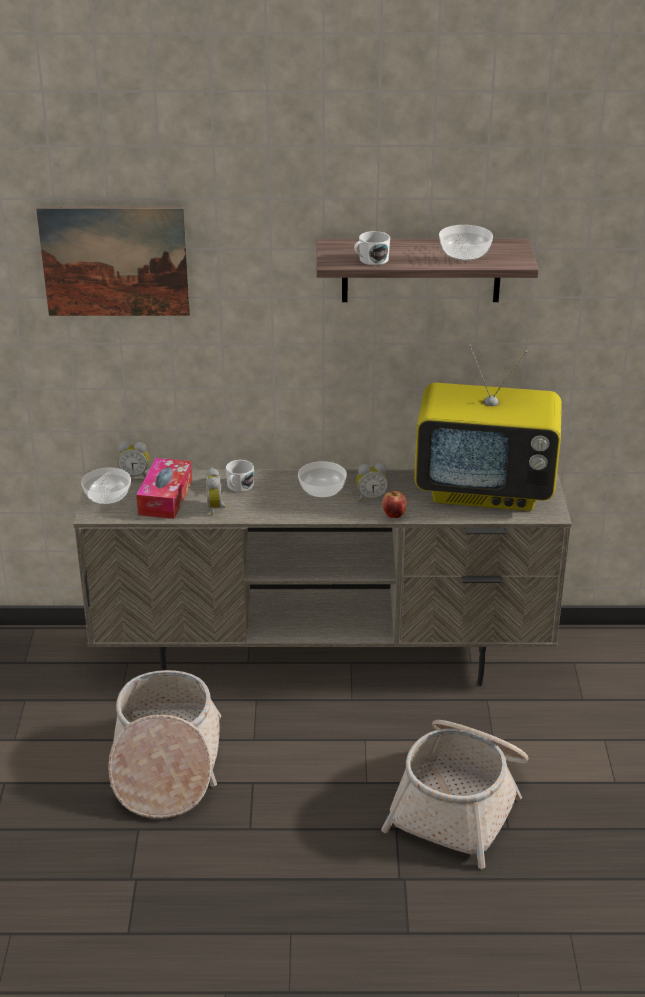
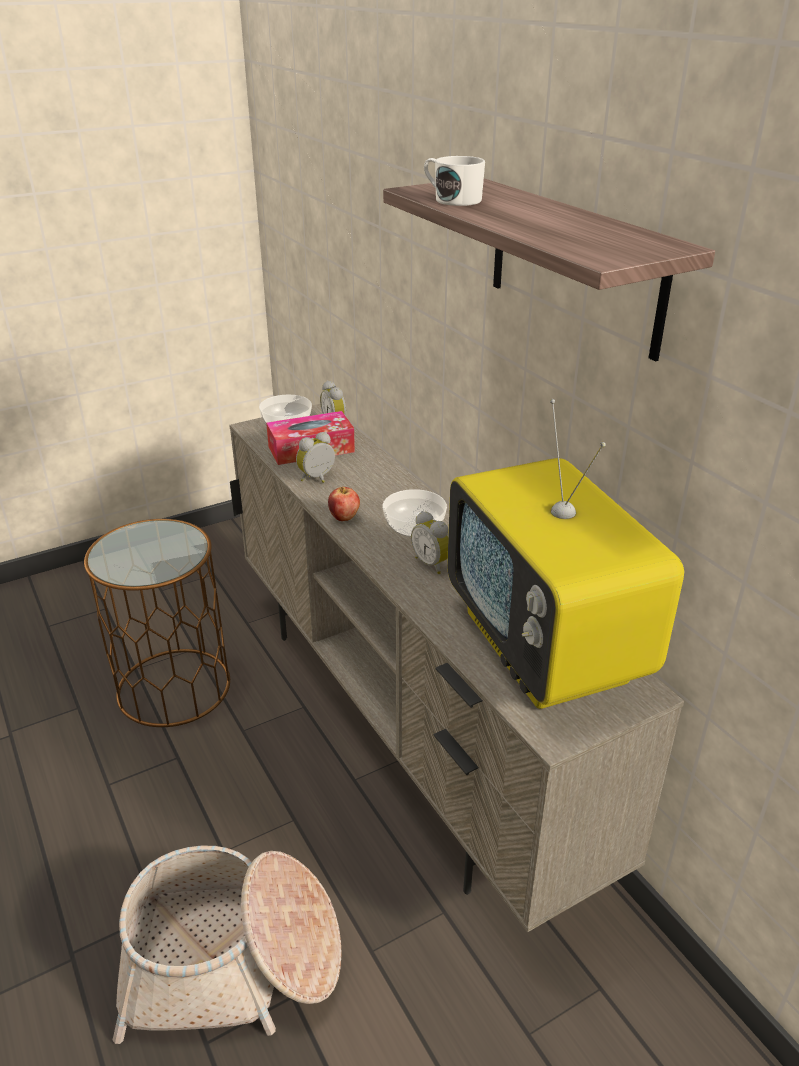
camera: 60 degrees right, 0 degrees up
picture [36,207,190,316] -> none
basket [108,670,221,819] -> brown side table [84,519,230,727]
white mug [226,460,254,492] -> none
apple [382,491,407,518] -> apple moved to [328,487,360,521]
bowl [439,225,493,261] -> none

